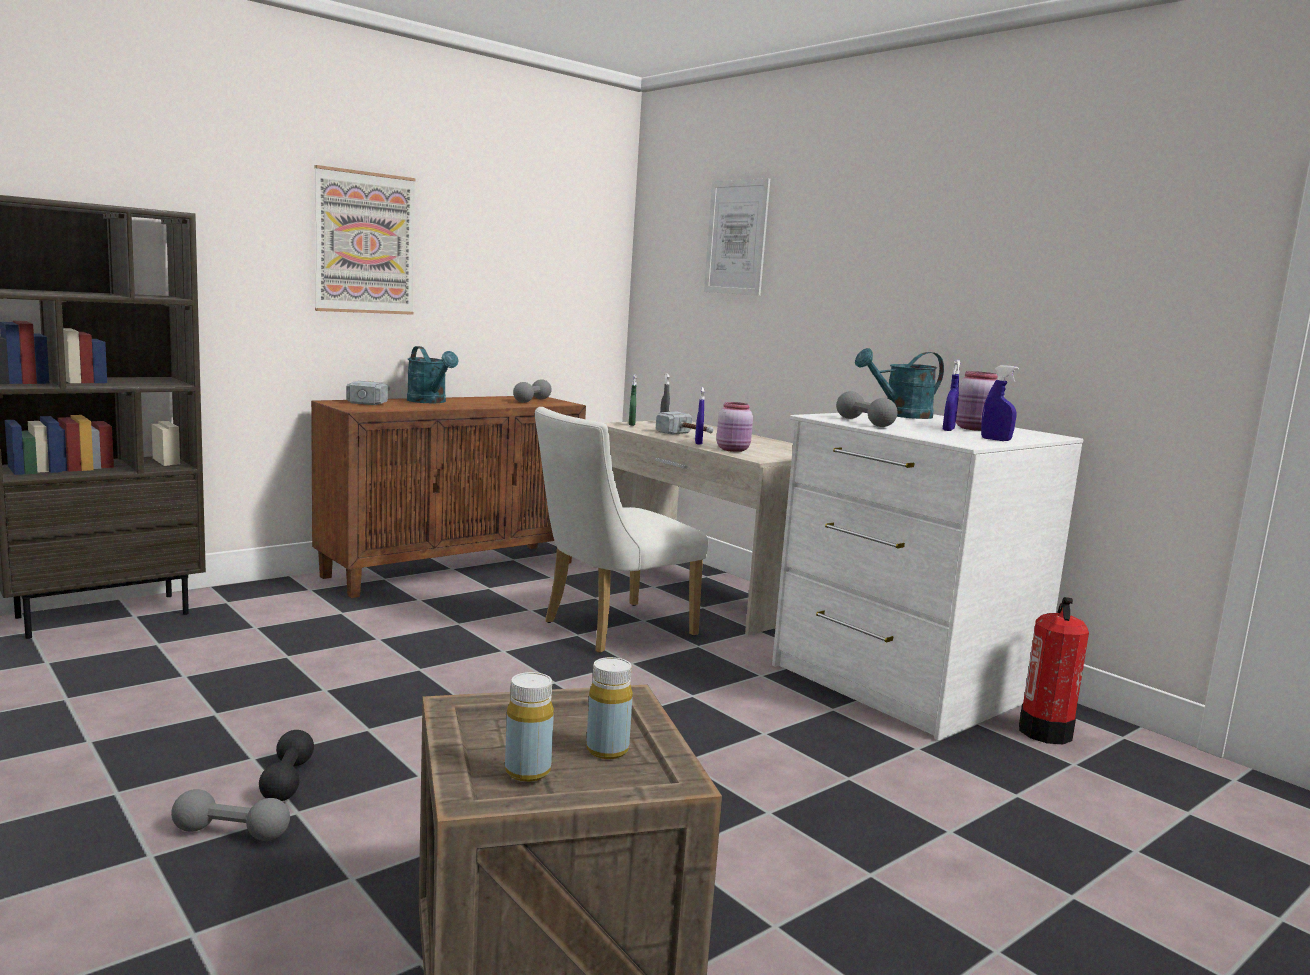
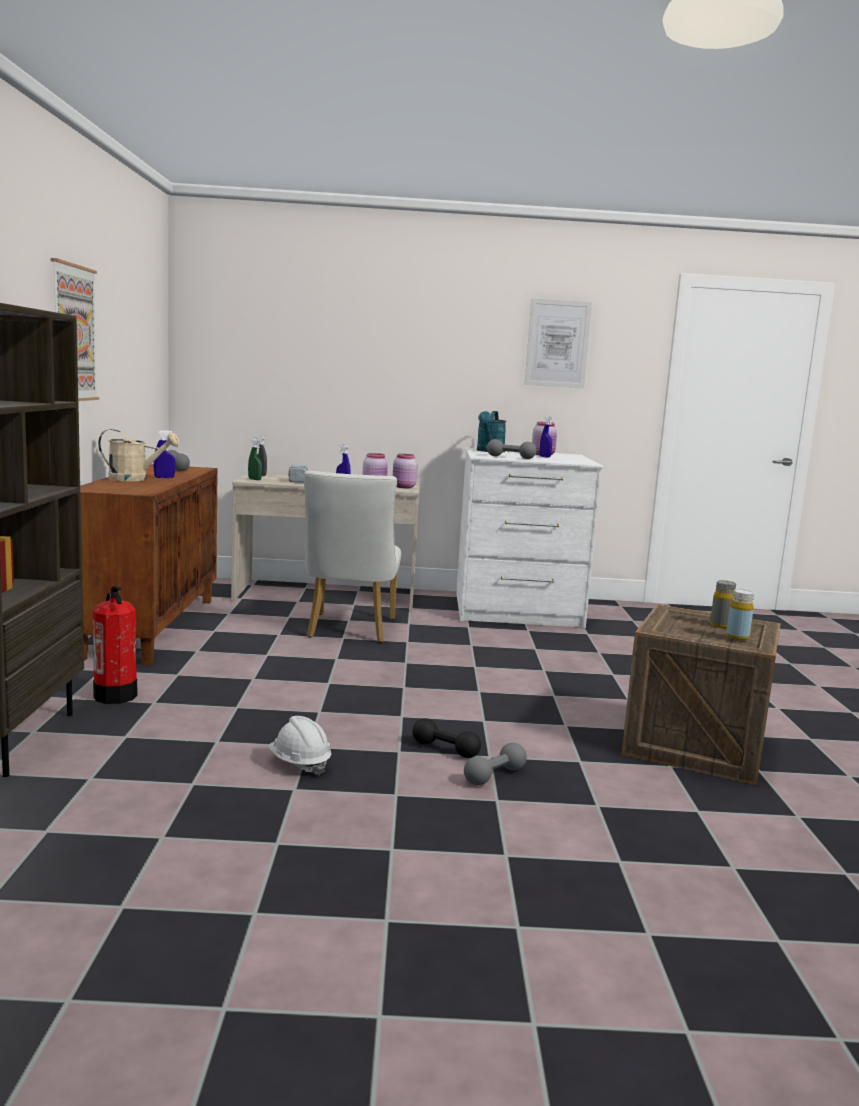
camera: 50 degrees left, 0 degrees up
hammer [346,381,390,405] -> none
turquoise watering can [407,346,458,403] -> beige watering can [98,429,180,481]
yellow bottle [586,657,633,759] -> grey bottle [710,580,736,628]
picture [704,178,770,296] -> picture moved to [525,299,592,388]
blue spray bottle [981,365,1019,441] -> blue spray bottle moved to [154,430,175,478]
fire extinguisher [1019,597,1089,744] -> fire extinguisher moved to [93,586,137,704]
none -> white hard hat [268,716,331,776]
none -> pink jar [393,454,418,488]

